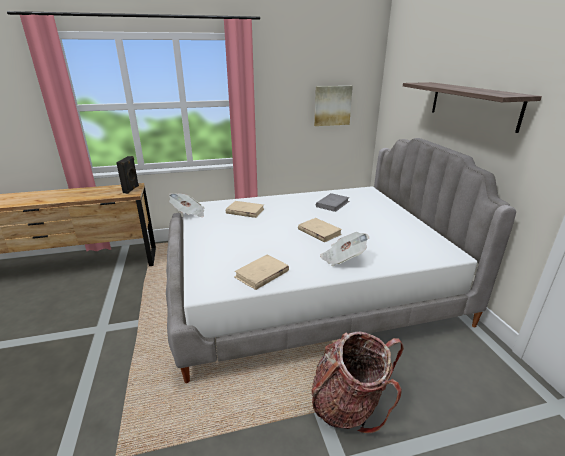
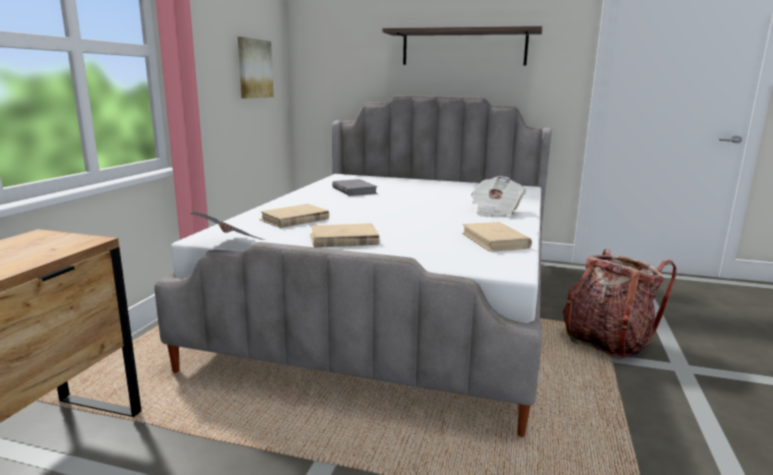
camera: 60 degrees left, 10 degrees down
black speaker [116,156,139,194] -> none
beige book [298,218,342,242] -> beige book moved to [310,223,379,248]

